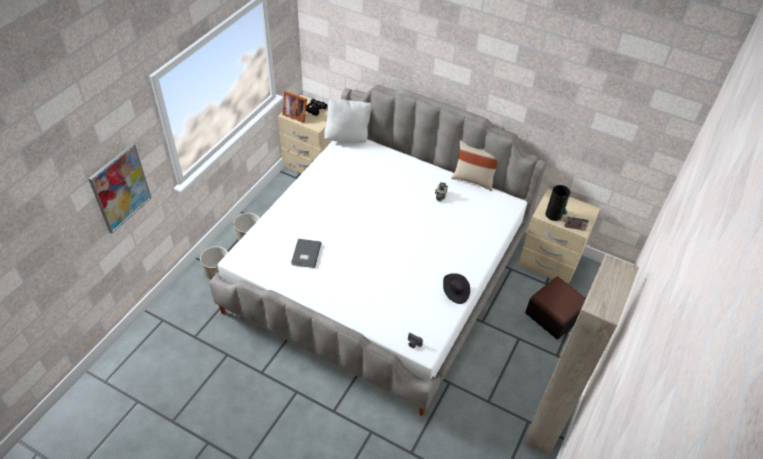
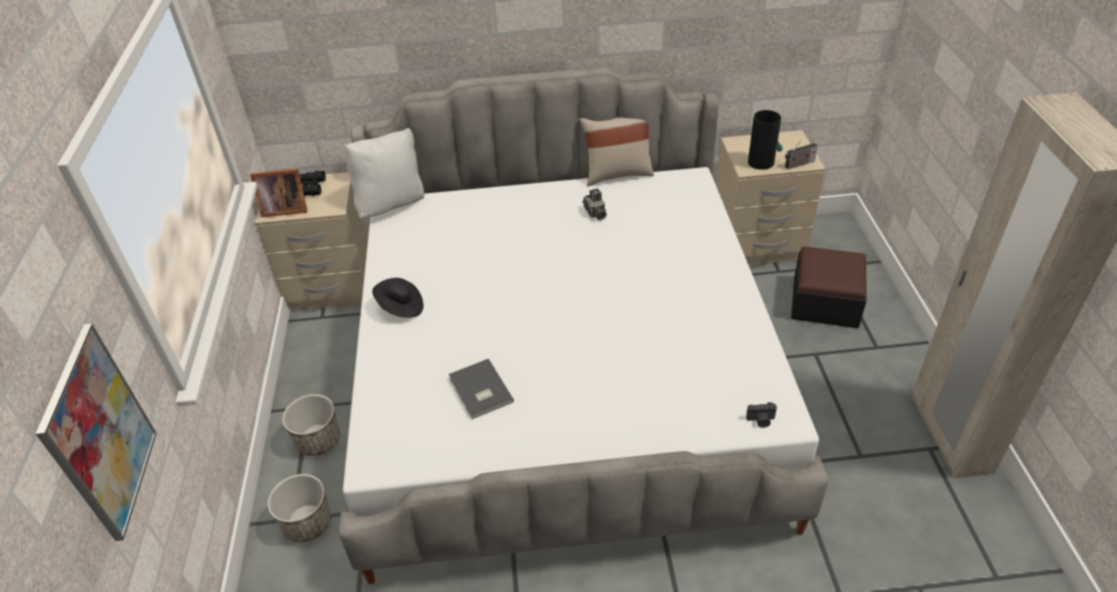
camera: 30 degrees left, 5 degrees down
black hat [443,273,470,304] -> black hat moved to [372,278,423,318]

